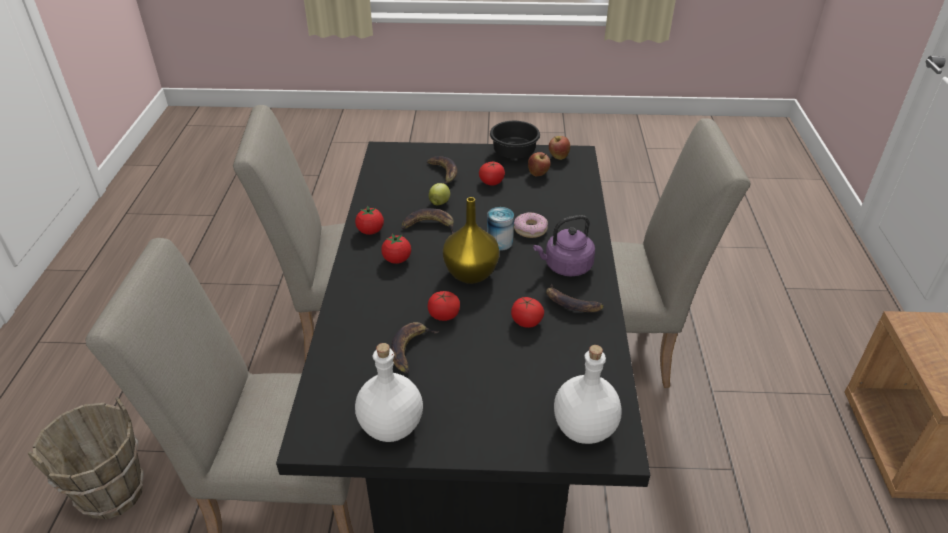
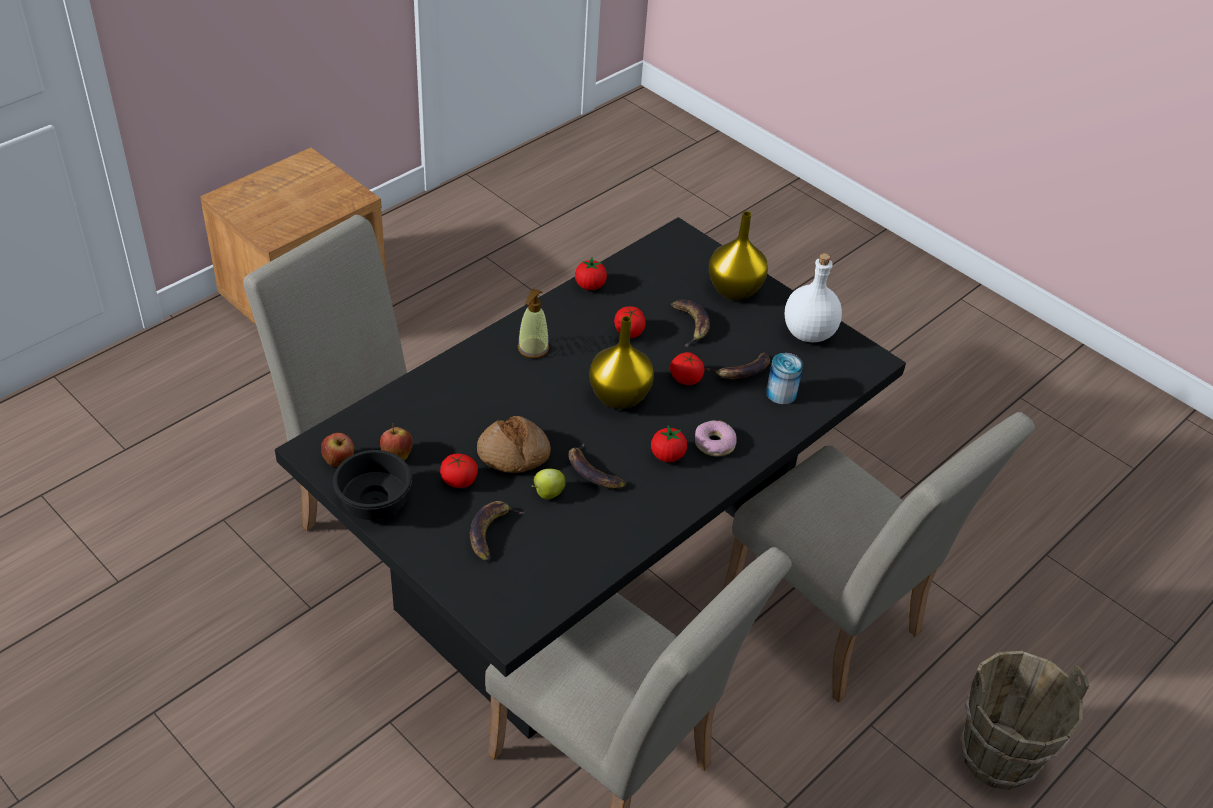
camera: 140 degrees left, 5 degrees up
tomato [355,205,384,235] -> tomato moved to [575,258,607,290]
can [487,207,514,251] -> can moved to [766,353,803,404]
donut [514,212,548,238] -> donut moved to [695,420,737,456]
purple kettle [533,215,595,277] -> soap dispenser [518,289,549,358]
banana [546,284,604,312] -> banana moved to [671,300,710,347]
white bottle [554,345,622,444] -> none
none -> bread [477,416,551,473]
none -> yellow vase [709,211,768,300]

